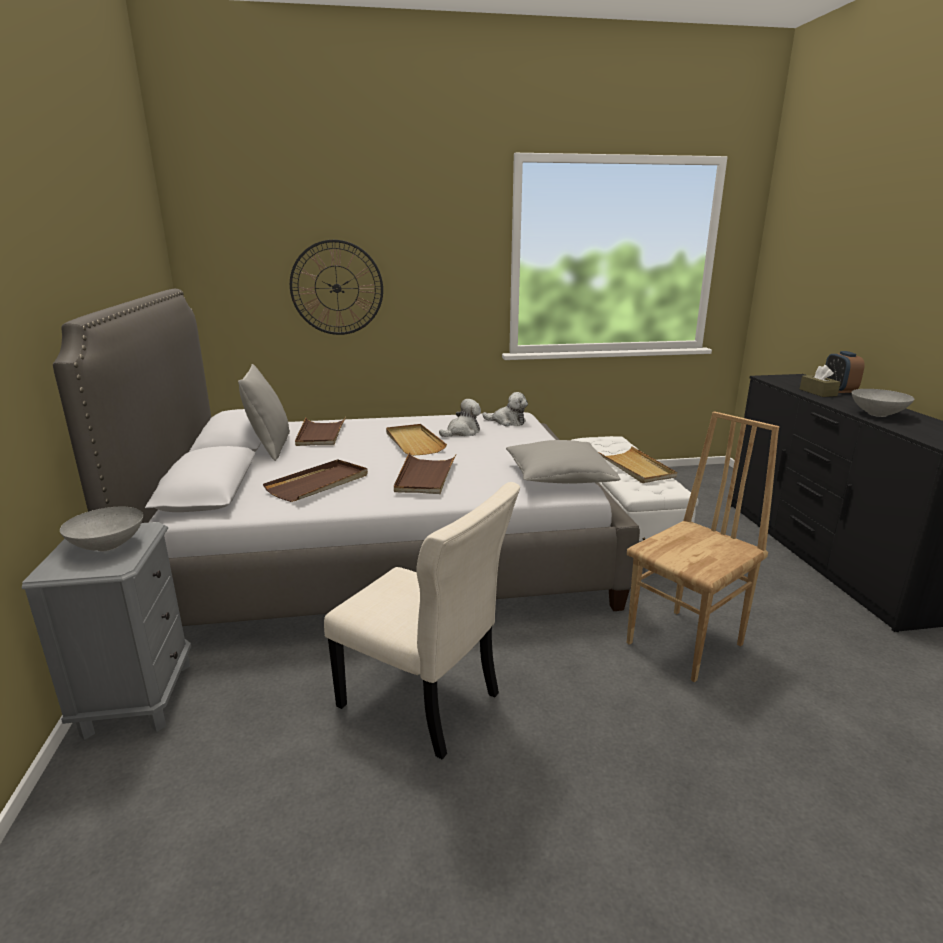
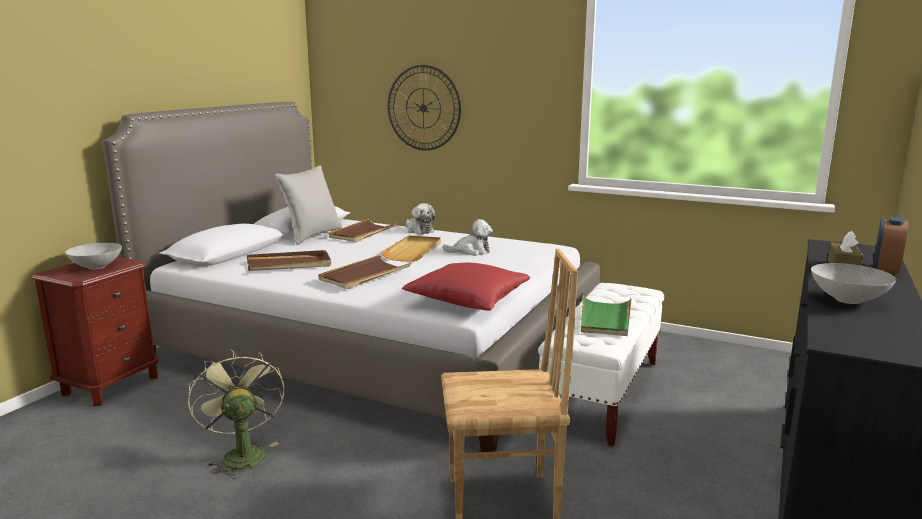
camera: 35 degrees right, 5 degrees down
grey nightstand [22,522,191,740] -> brown nightstand [32,257,159,407]
beige chair [324,482,520,759] -> green fan [188,350,285,479]
plush toy [482,392,528,426] -> plush toy moved to [406,203,435,234]
grey pillow [506,440,620,483] -> red pillow [402,263,530,311]
beige tray [597,446,677,483] -> green tray [581,294,632,336]

